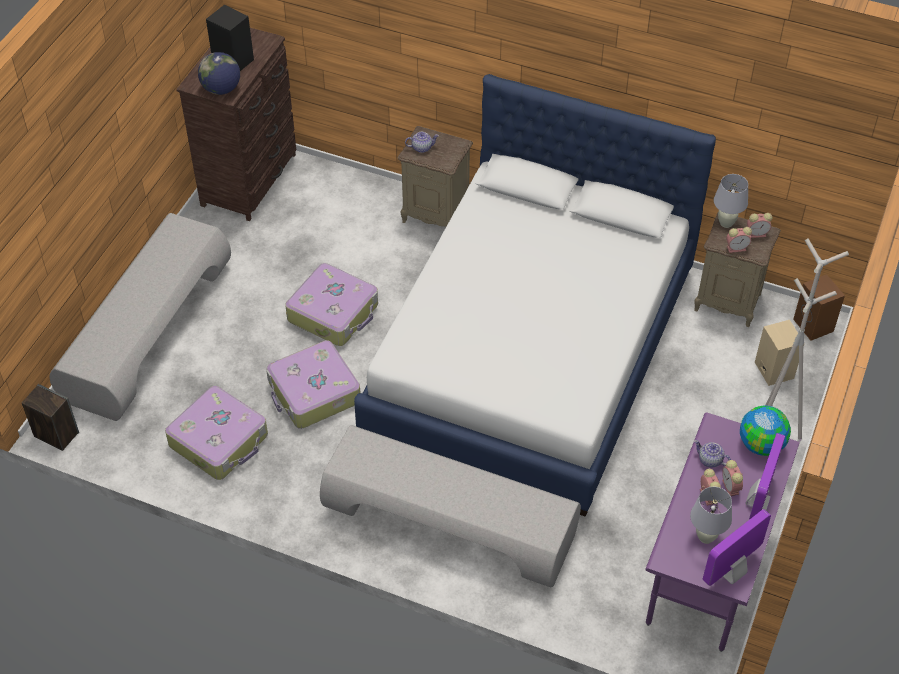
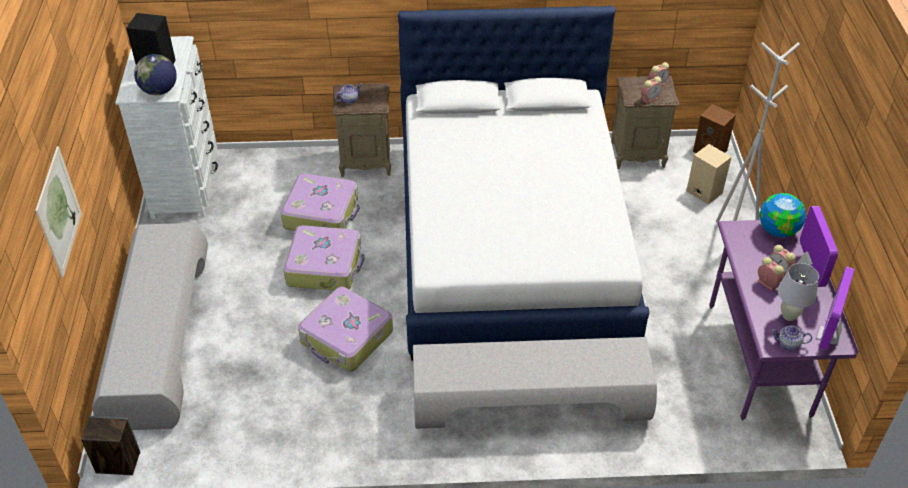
camera: 25 degrees left, 5 degrees down
suitcase [165,386,268,480] -> suitcase moved to [281,173,360,231]
brown dresser [176,28,296,221] -> white dresser [115,36,218,219]
teapot [694,440,731,467] -> teapot moved to [772,326,812,350]
white table lamp [714,174,748,228] -> none
none -> picture [35,146,82,278]

